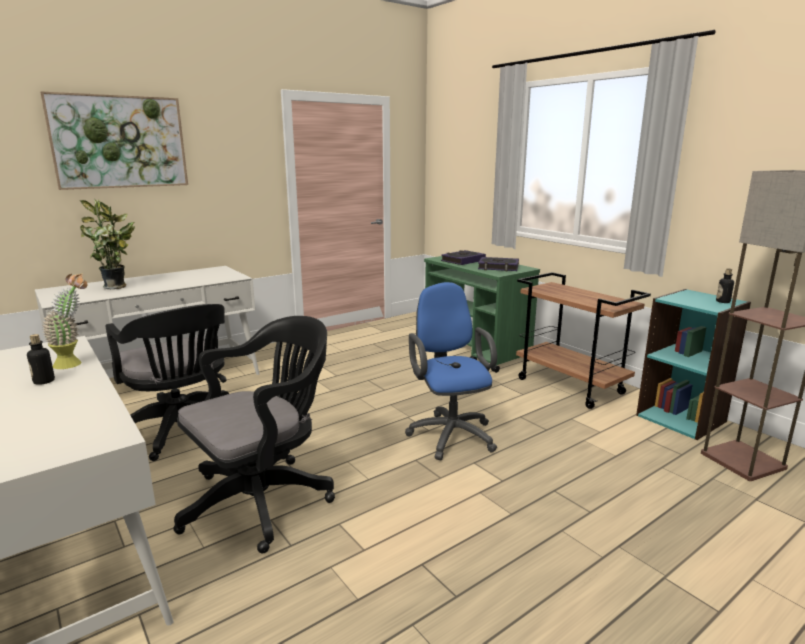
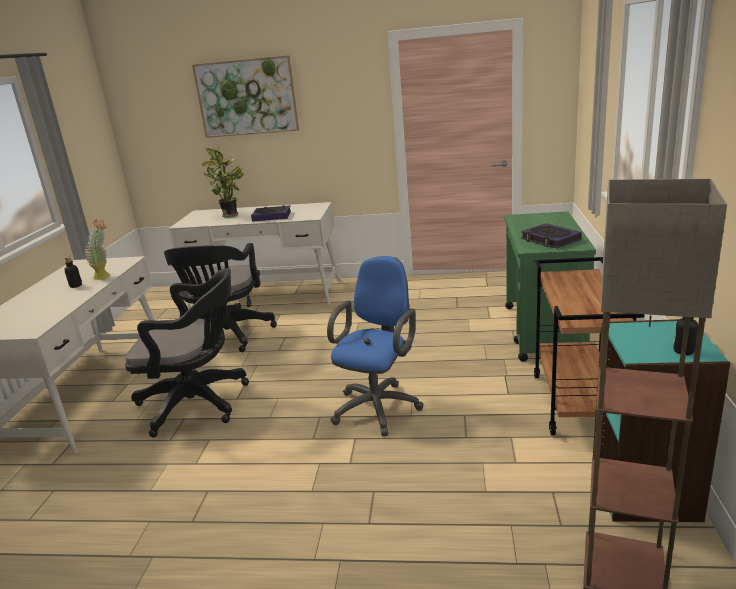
camera: 45 degrees right, 5 degrees up
book [441,250,486,265] -> book moved to [251,205,291,222]

